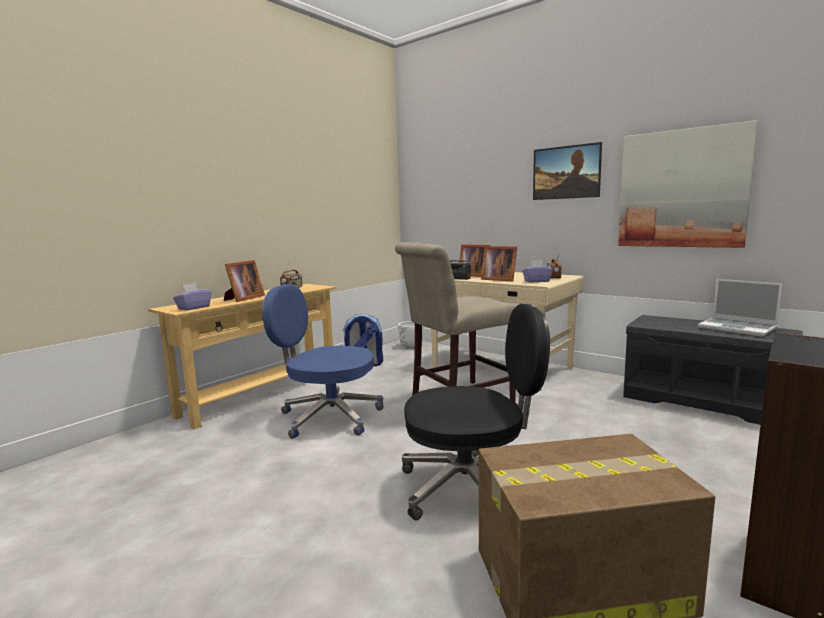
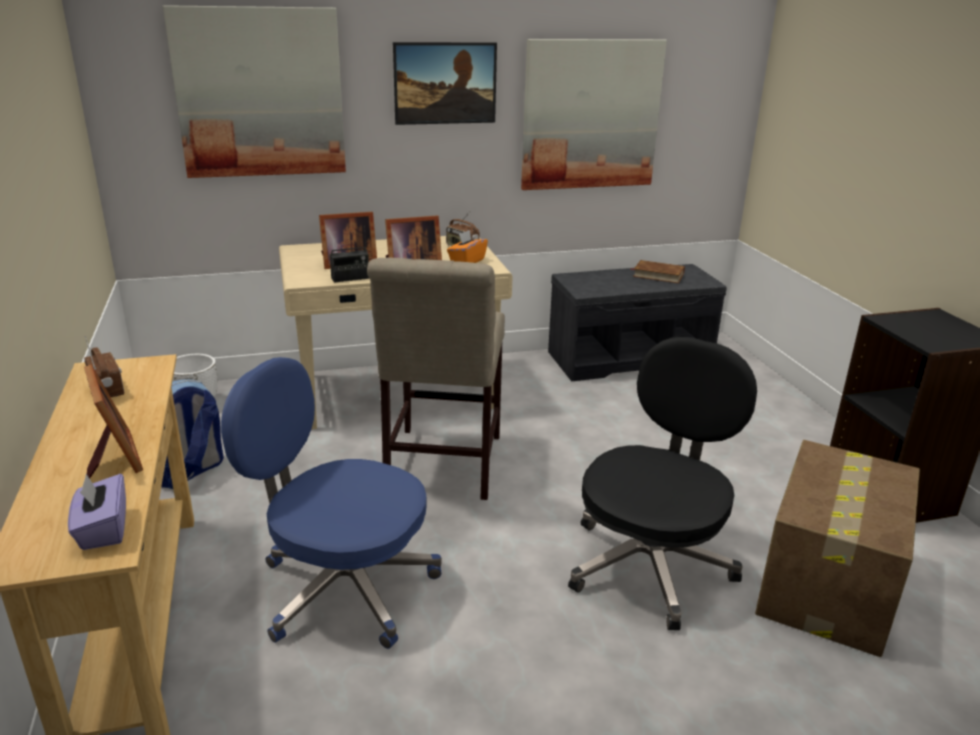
camera: 55 degrees left, 15 degrees up
blue office chair [262,284,384,439] -> blue office chair turned 60 degrees clockwise [221,357,442,649]
purple tissue box [522,260,553,282] -> orange tissue box [447,230,488,263]
laptop [698,279,783,337] -> brown book [630,260,685,283]
none -> picture [163,5,346,178]

